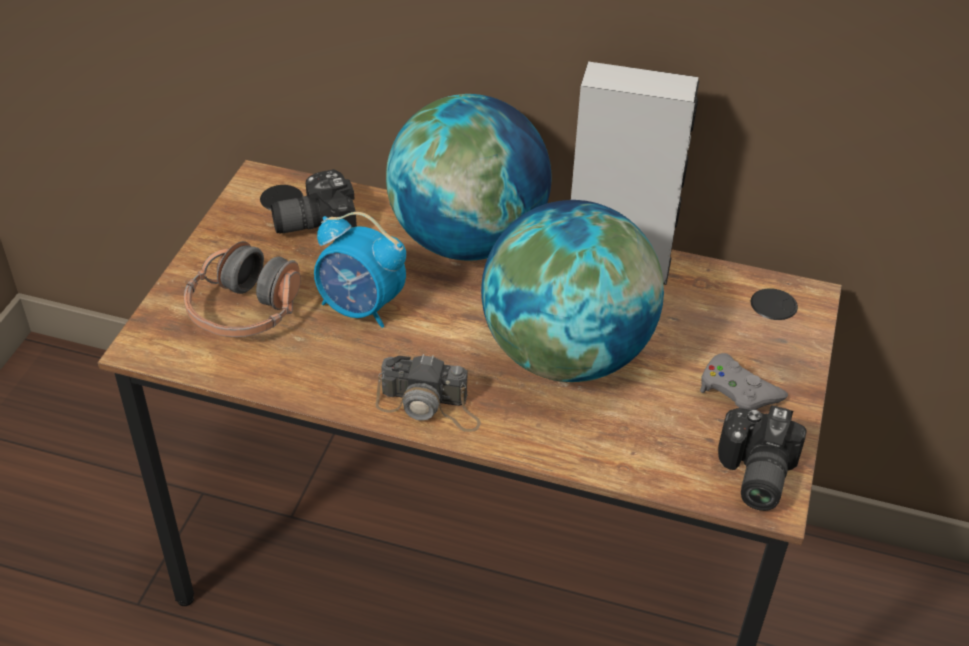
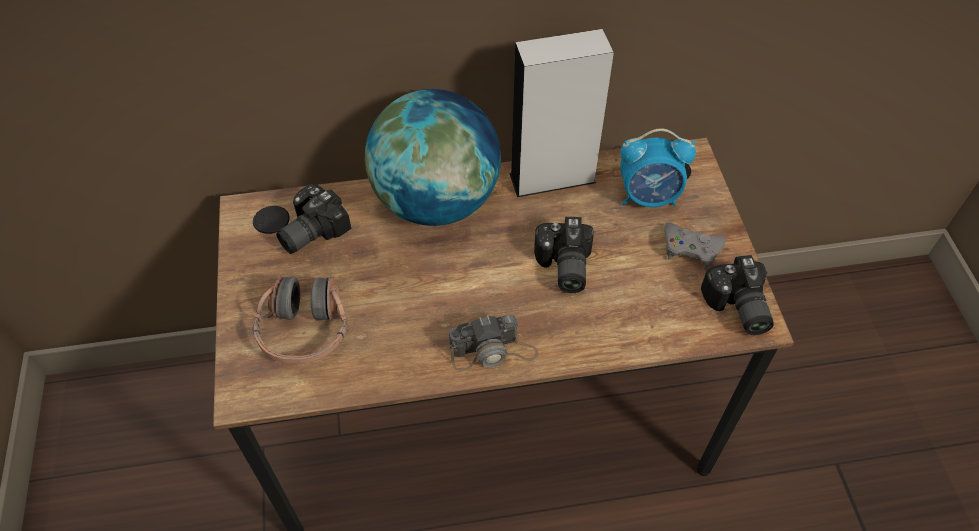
camera: 25 degrees left, 10 degrees up
alarm clock [314,212,406,328] -> alarm clock moved to [620,128,696,207]
globe [481,200,664,382] -> camera [534,217,594,293]

